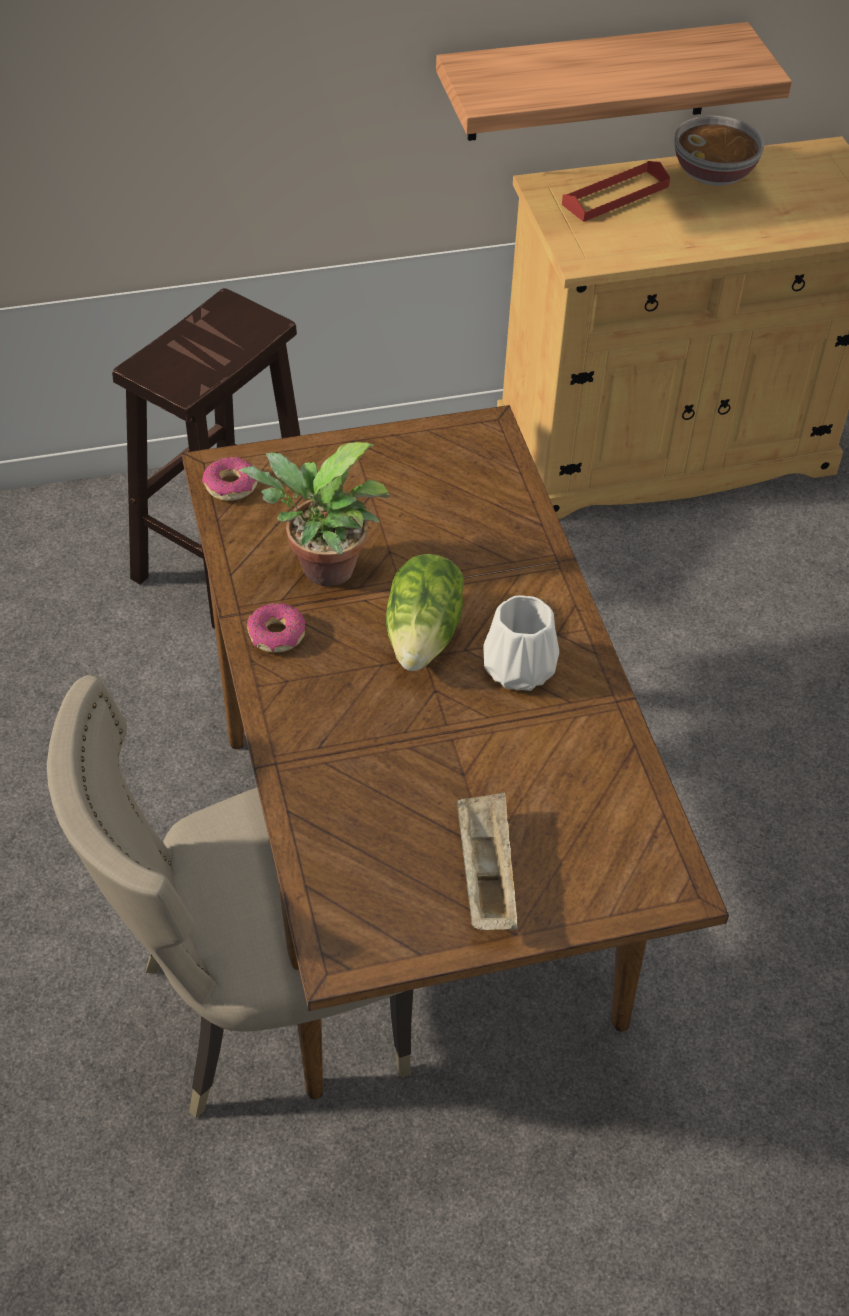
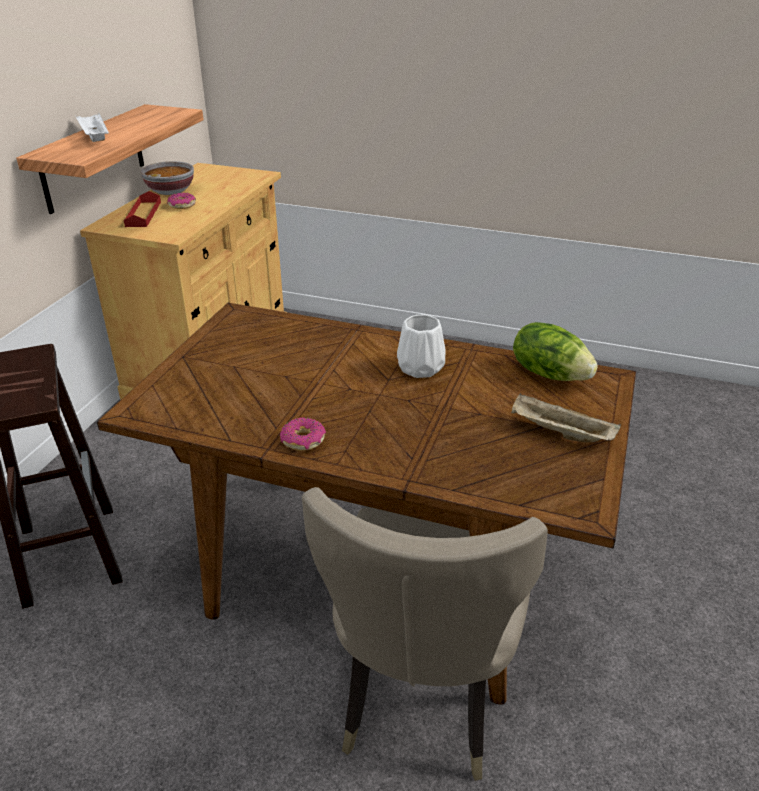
camera: 55 degrees left, 15 degrees down
donut [202,456,258,501] -> donut moved to [167,192,196,209]
potted plant [239,442,391,586] -> none
lettuce [386,554,464,671] -> lettuce moved to [513,322,598,381]
none -> white tray [75,113,109,142]

